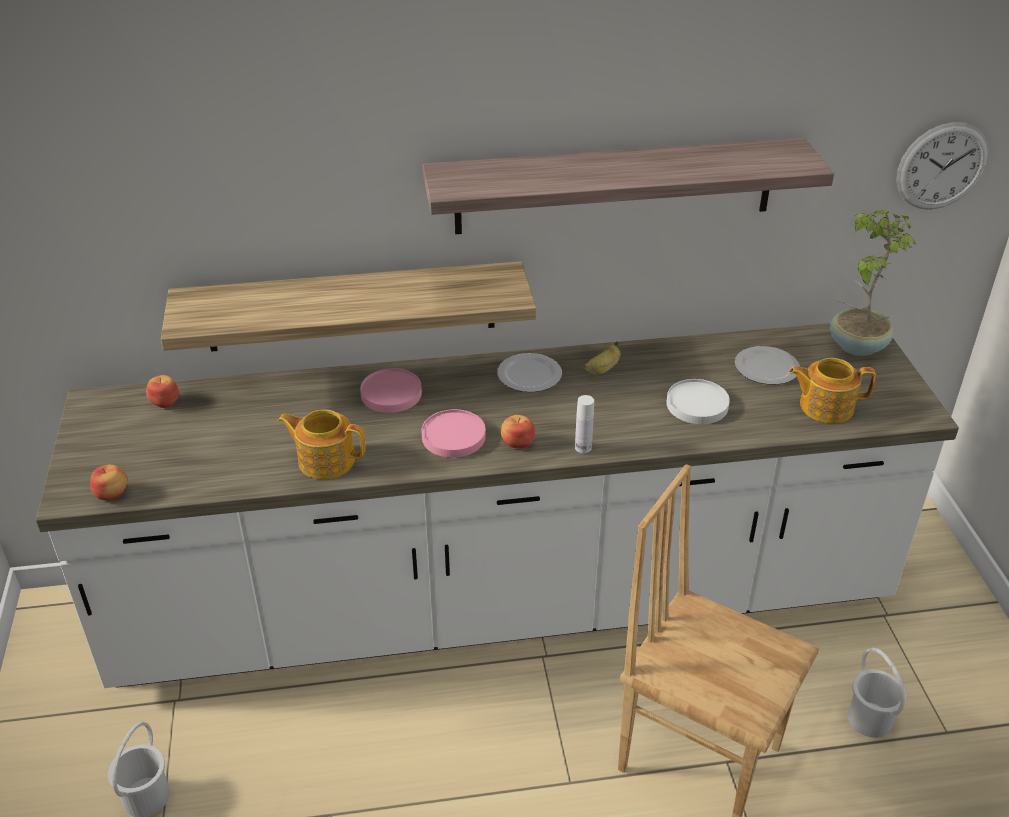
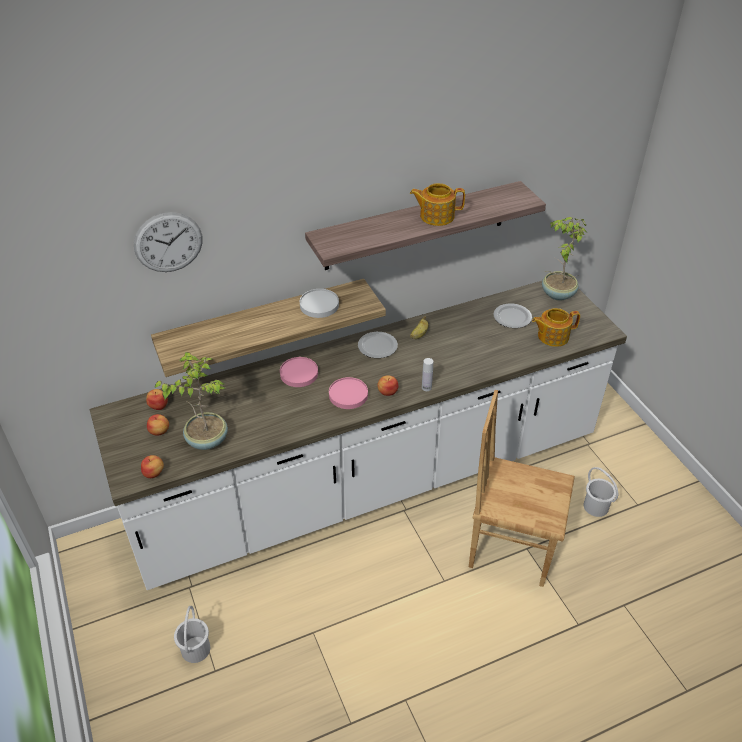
camera: 15 degrees left, 5 degrees up
teapot [278,409,366,480] -> teapot moved to [410,183,465,226]
white plate [666,379,730,424] -> white plate moved to [300,289,339,318]
wall clock [896,122,989,209] -> wall clock moved to [134,212,203,272]
none -> apple [147,414,169,436]
none -> potted plant [154,352,228,450]

